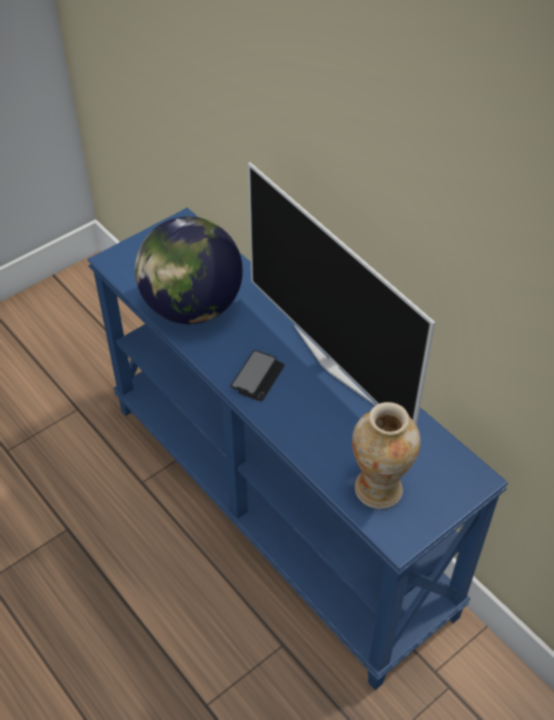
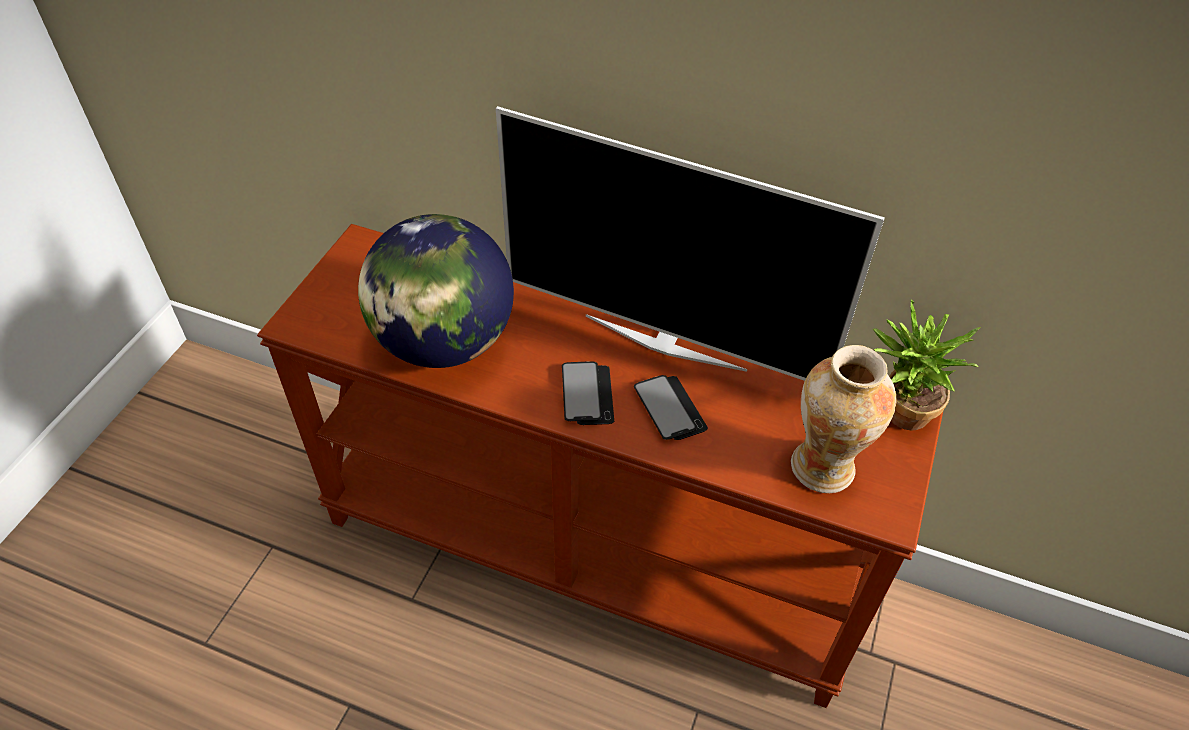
camera: 30 degrees left, 0 degrees up
blue console table [87,208,508,690] -> brown console table [257,224,943,708]
none -> phone [634,375,708,440]
none -> potted plant [873,299,981,431]

